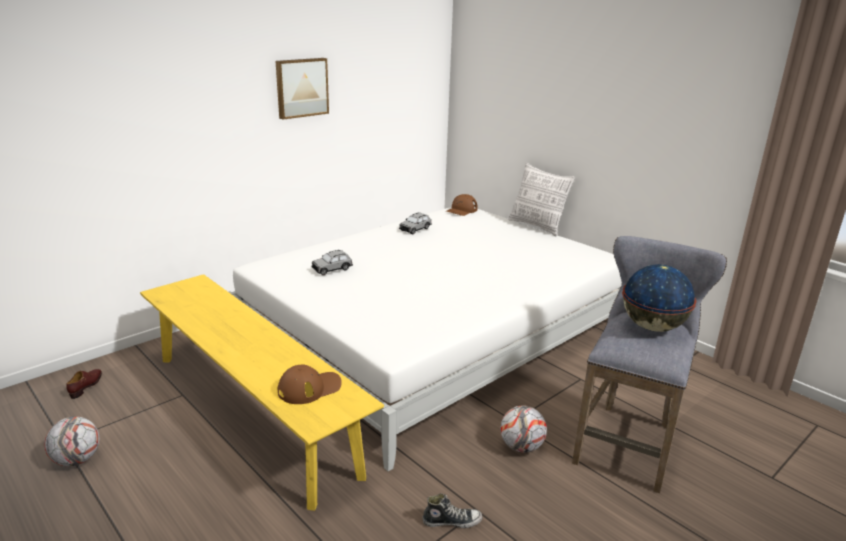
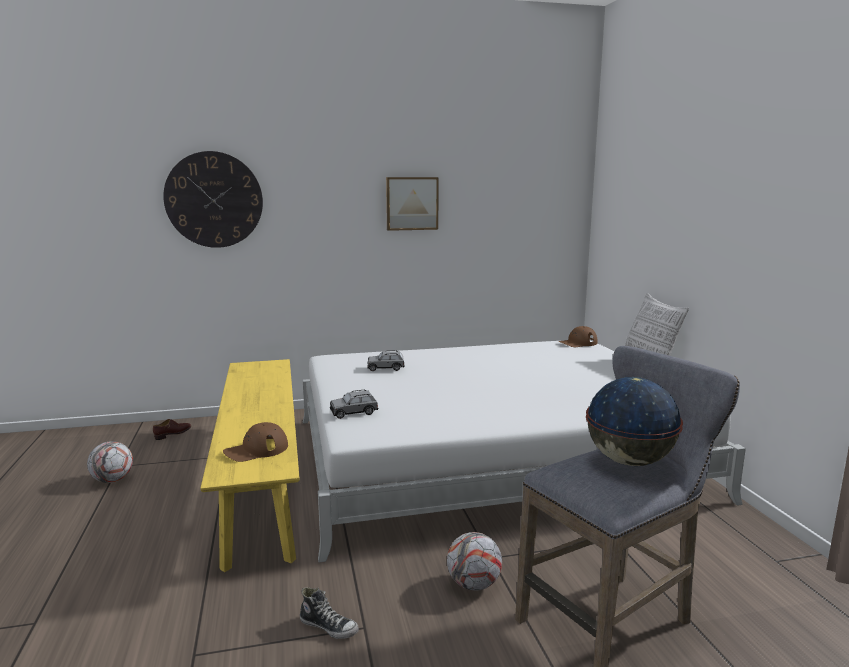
camera: 30 degrees right, 10 degrees down
brown cap [278,364,342,404] -> brown cap turned 150 degrees clockwise [223,422,288,462]
grey toy car [399,213,432,234] -> grey toy car moved to [330,390,378,419]
none -> wall clock [163,151,263,248]

